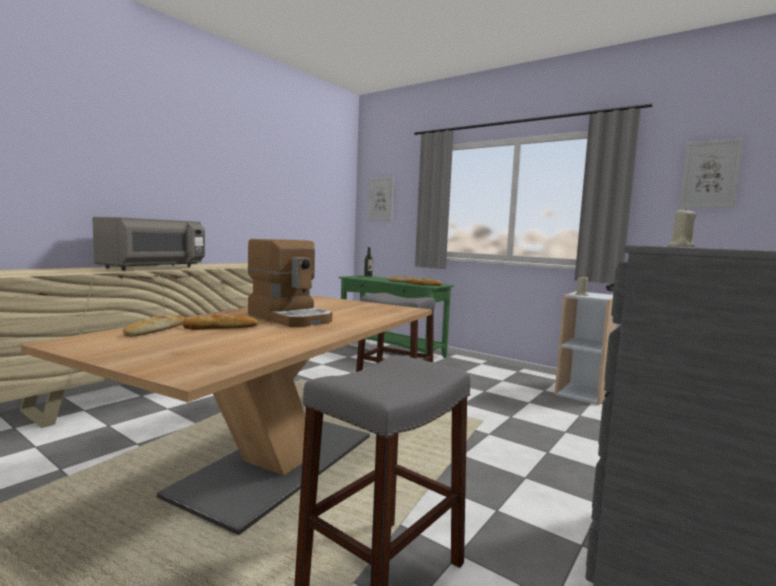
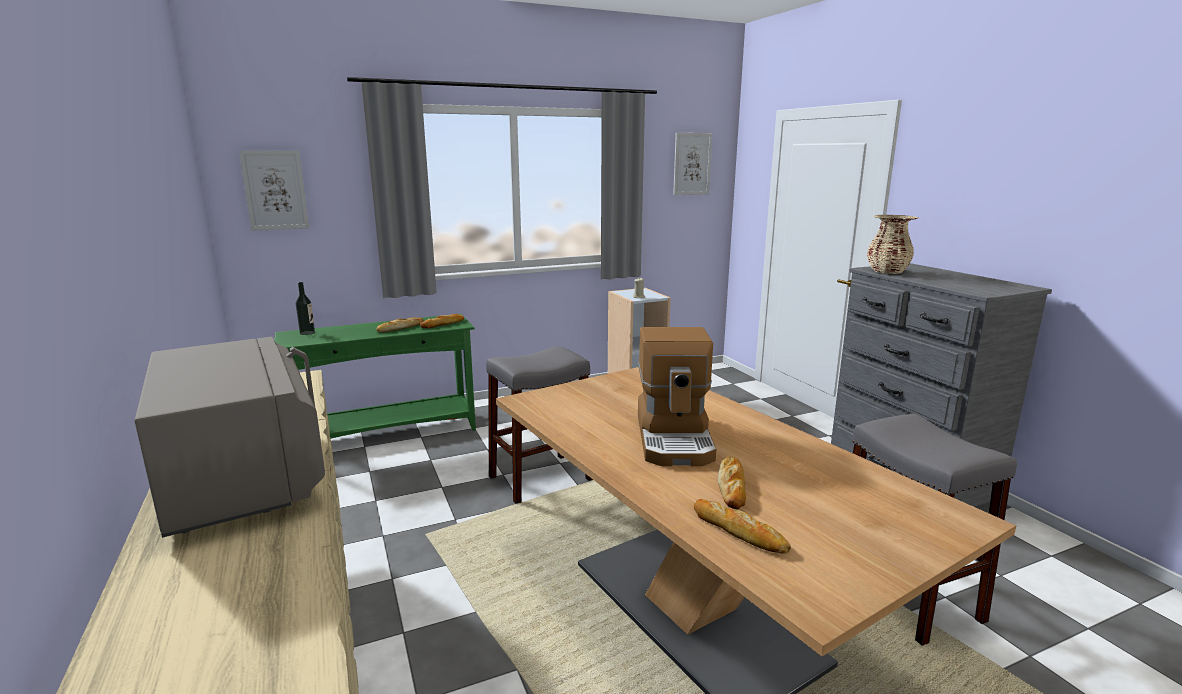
camera: 60 degrees left, 10 degrees up
coffee machine [248,239,332,327] -> coffee machine turned 105 degrees clockwise [638,327,716,466]
beige candle [667,208,696,247] -> beige vase [867,215,918,274]

